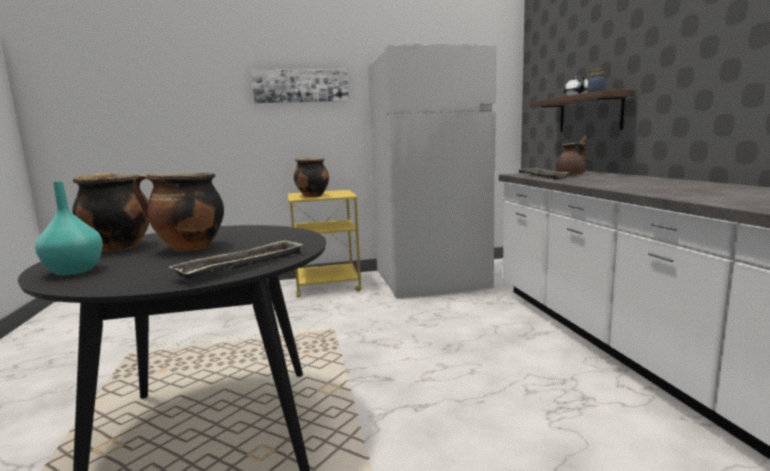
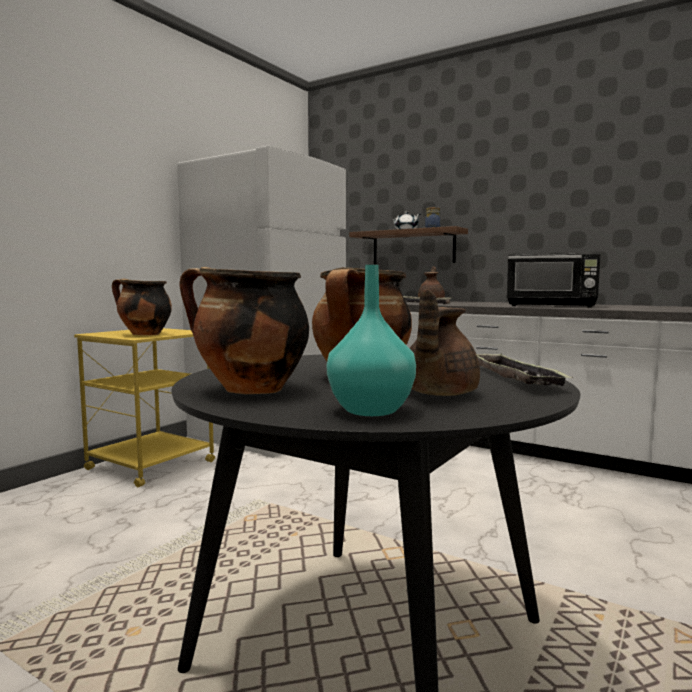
camera: 45 degrees left, 5 degrees down
picture [251,69,349,103] -> none
none -> brown teapot [409,289,480,396]
none -> black microwave [507,254,600,307]

